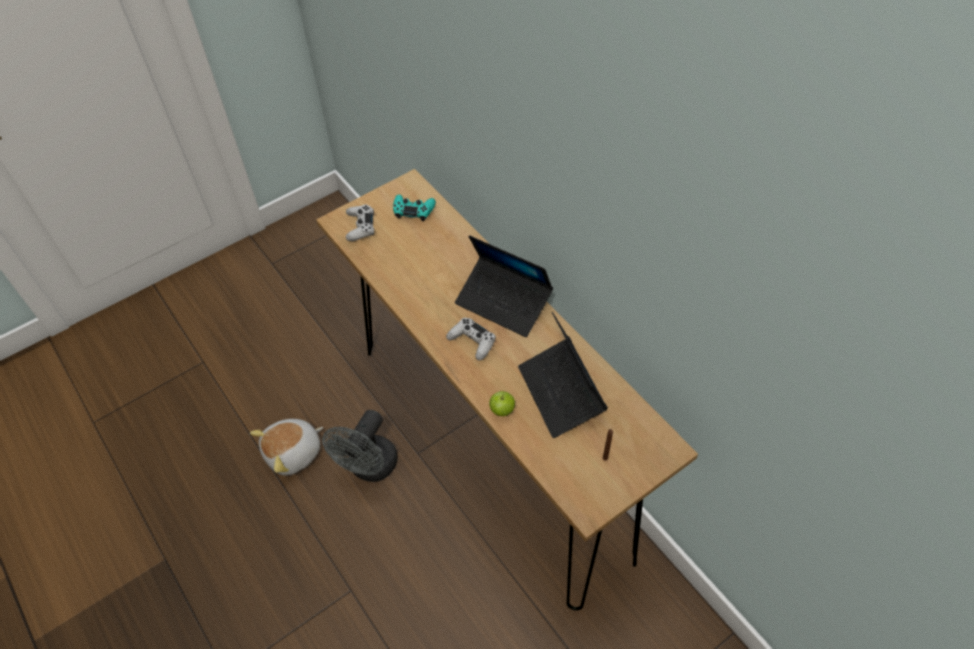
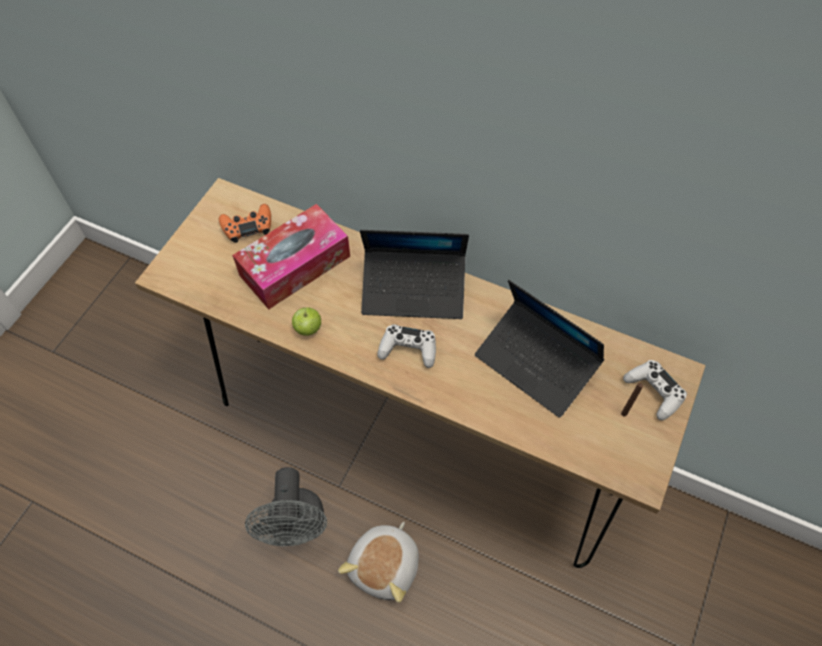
camera: 30 degrees left, 5 degrees up
plush toy [250,419,323,476] -> plush toy moved to [338,521,419,603]
white game controller [346,205,374,241] -> white game controller moved to [623,360,687,420]
turquoise game controller [393,194,436,221] -> orange game controller [219,204,271,243]
apple [489,391,515,416] -> apple moved to [292,307,321,336]
none -> tissue box [232,204,350,309]

